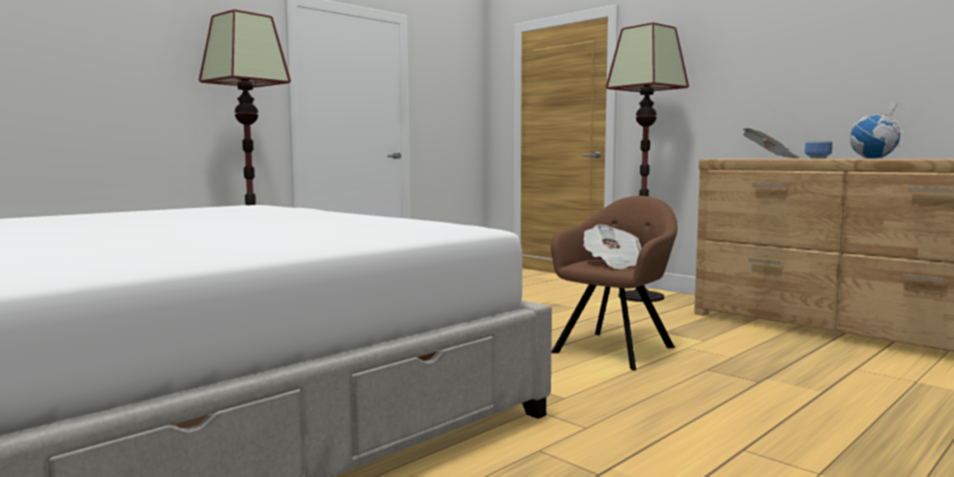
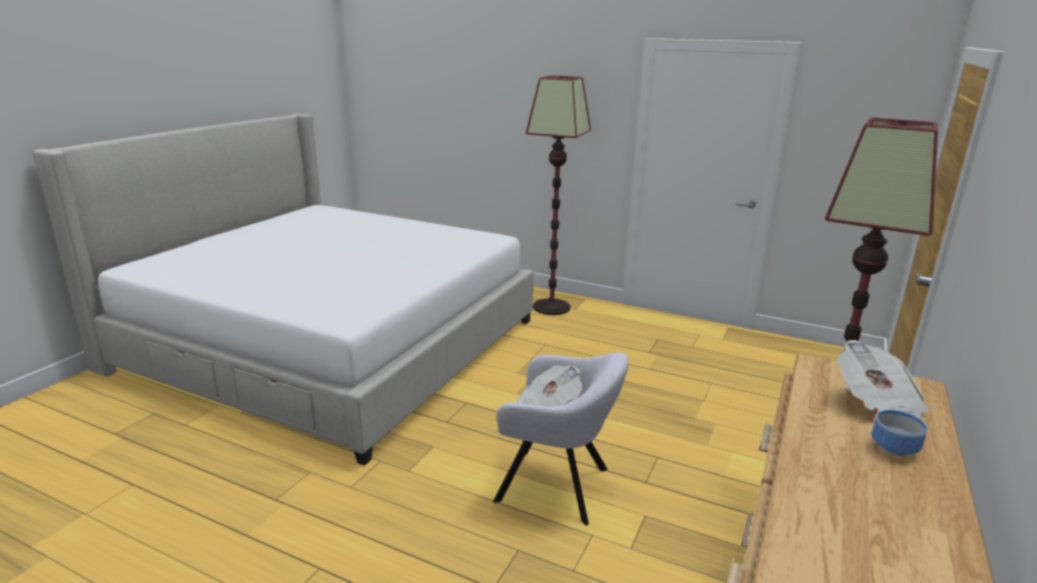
camera: 70 degrees right, 15 degrees up
brown armchair [551,196,678,370] -> grey armchair [493,352,629,525]
globe [849,101,903,159] -> none

